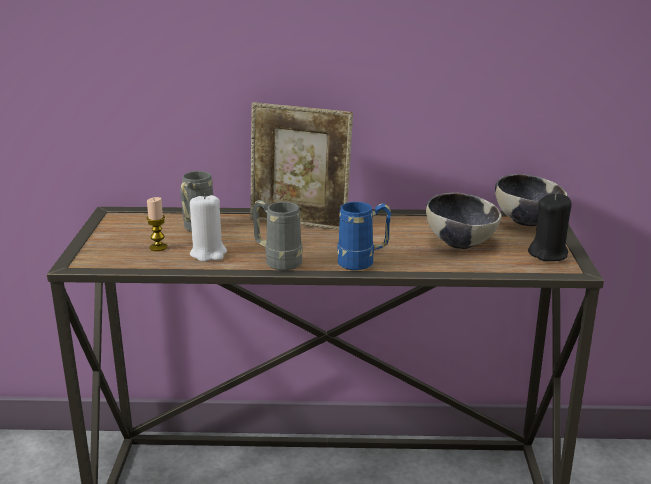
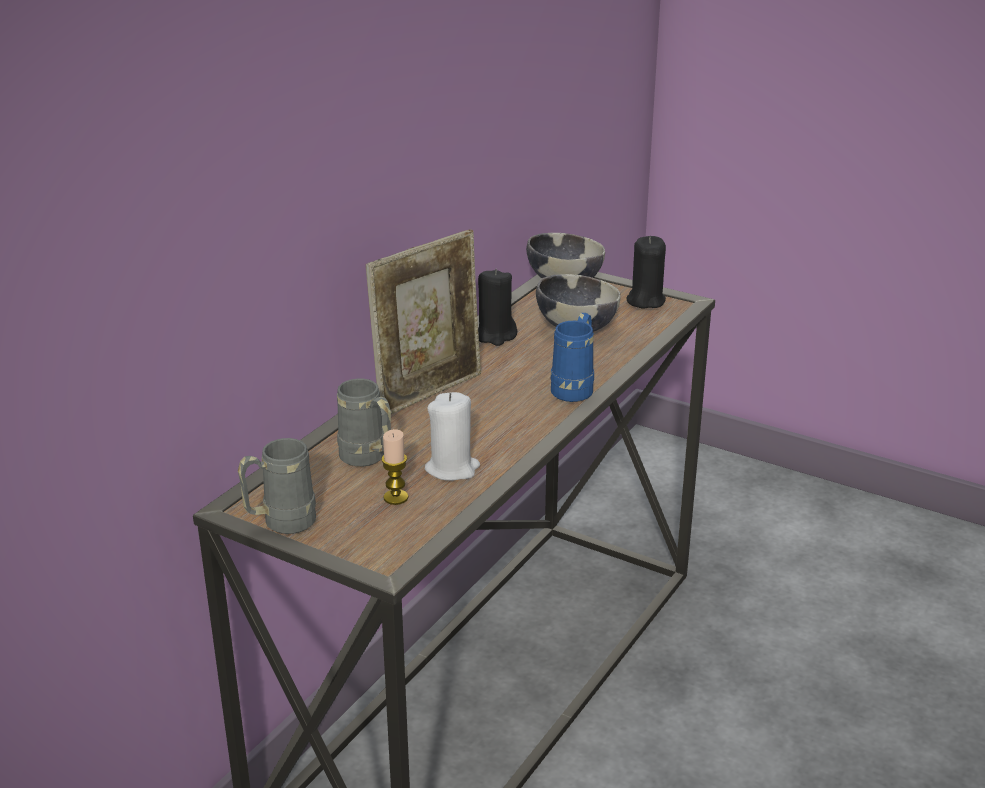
camera: 60 degrees left, 5 degrees up
grey mug [252,200,303,270] -> grey mug moved to [238,438,316,534]
none -> black candle [478,269,517,346]

